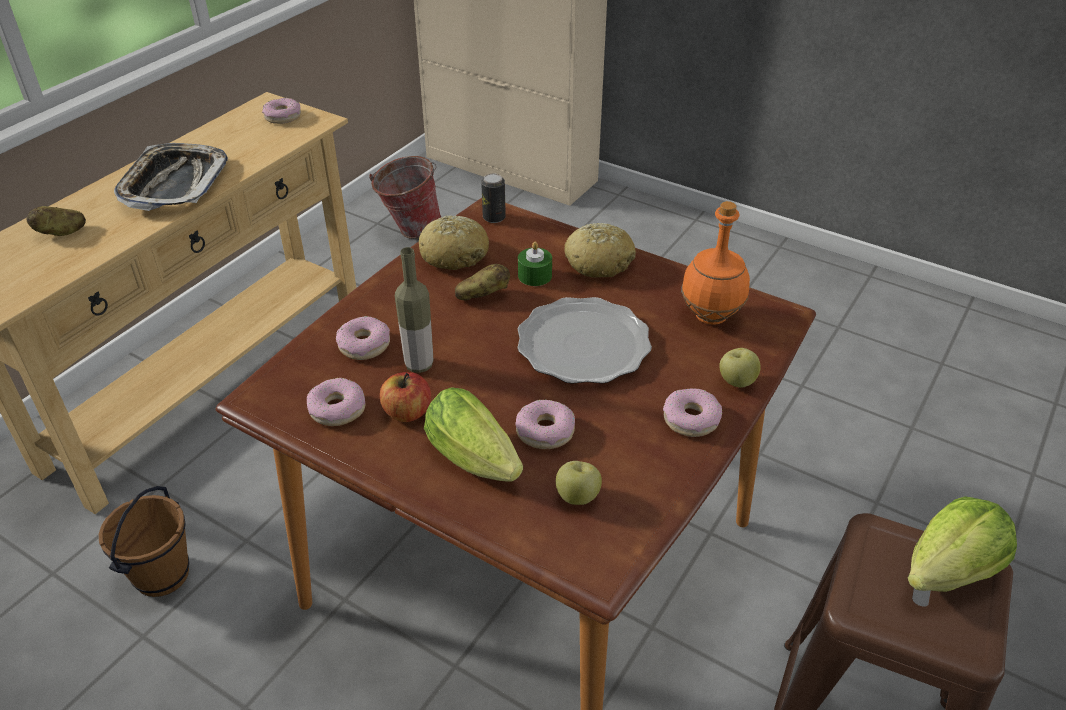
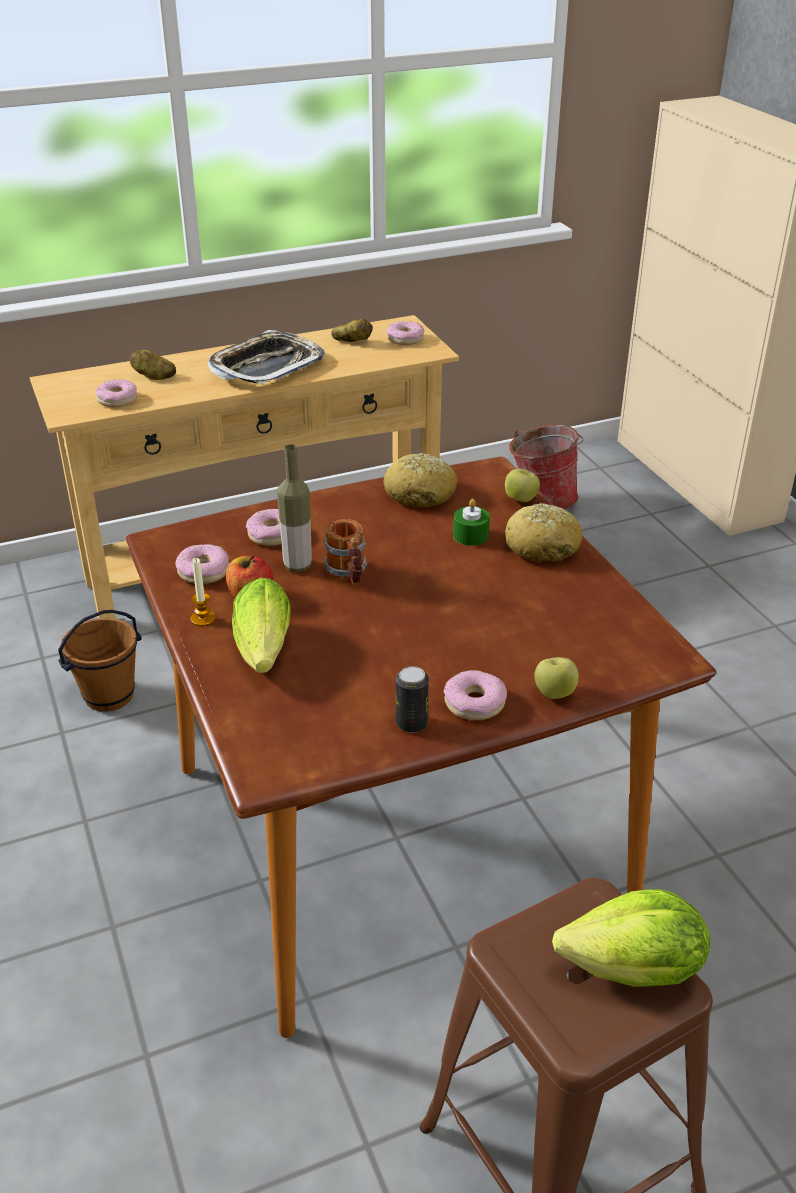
camera: 35 degrees right, 5 degrees down
potato [455,264,510,300] -> potato moved to [331,319,373,342]
can [481,174,506,223] -> can moved to [396,666,429,733]
donut [515,399,575,449] -> donut moved to [95,379,137,407]
plate [517,297,652,384] -> none
apple [556,461,602,505] -> apple moved to [505,469,540,502]
orange bottle [681,201,750,325] -> none
none -> candle [191,558,216,626]
none -> mug [324,519,367,585]

